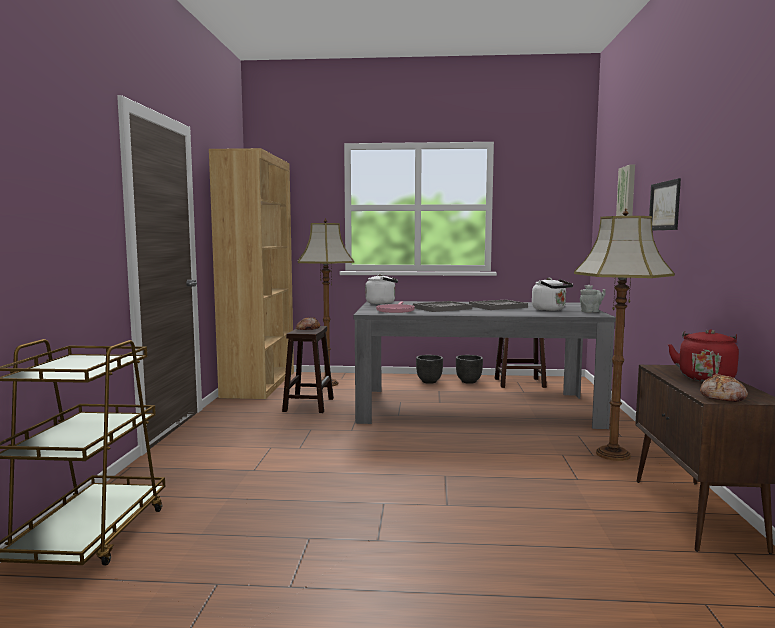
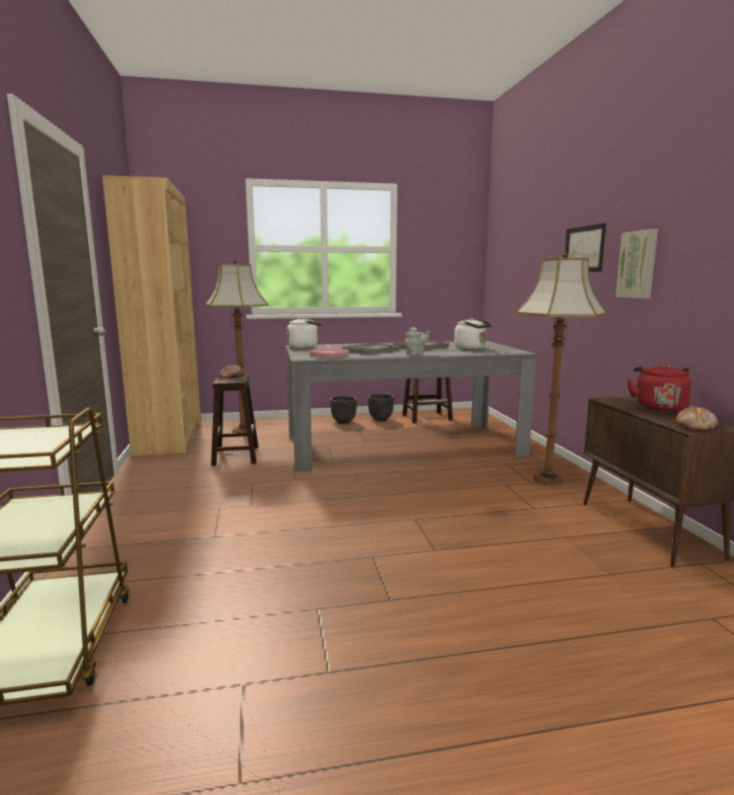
camera: 15 degrees left, 5 degrees up
grey teapot [580,285,605,313] -> grey teapot moved to [405,327,429,355]
picture [616,165,635,216] -> picture moved to [616,229,658,299]

